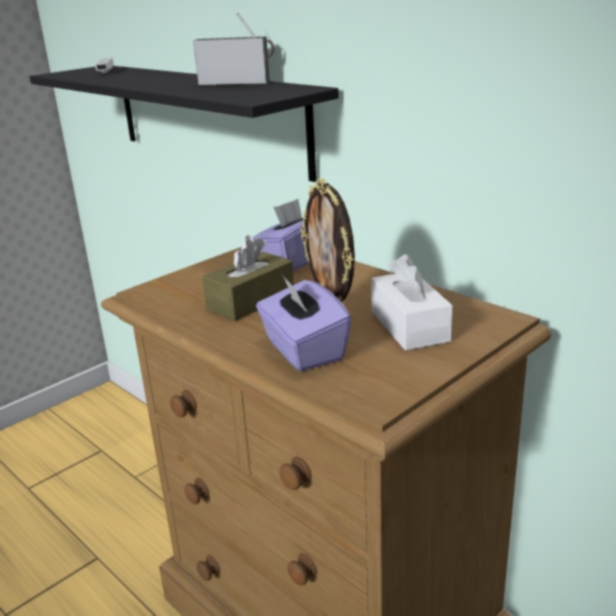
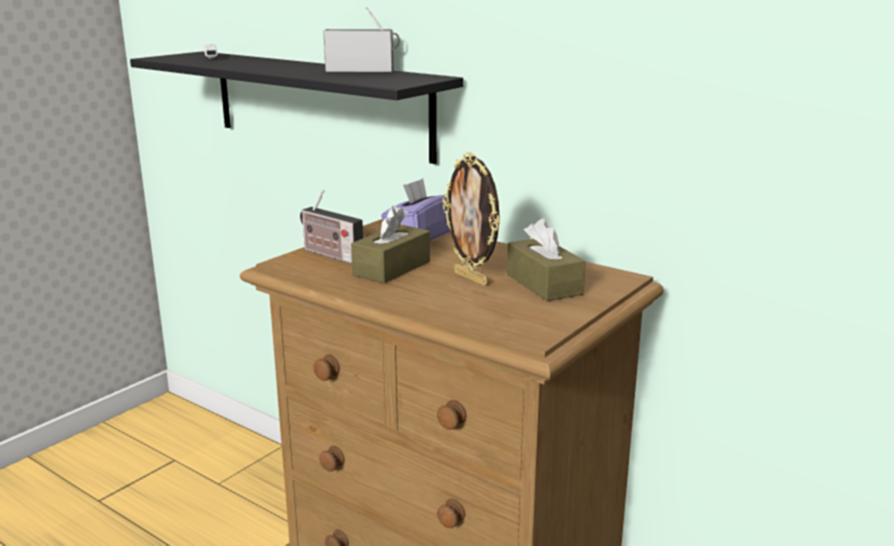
camera: 10 degrees left, 5 degrees down
purple tissue box [256,276,352,371] -> none
white tissue box [371,254,453,351] -> brown tissue box [507,219,586,301]
none -> radio [300,190,363,264]

